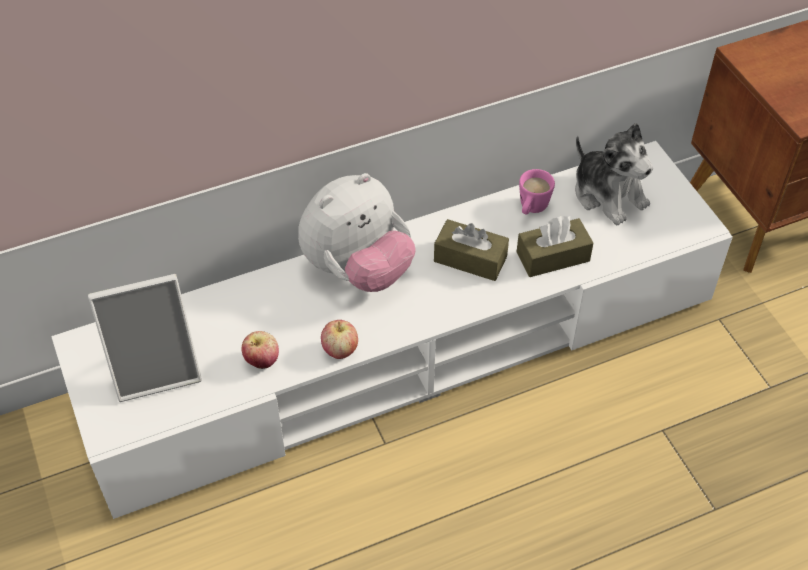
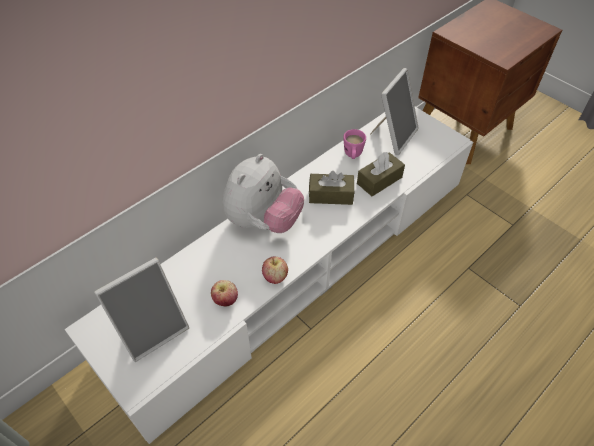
camera: 20 degrees left, 0 degrees up
plush toy [575,123,653,225] -> picture frame [370,68,419,155]

